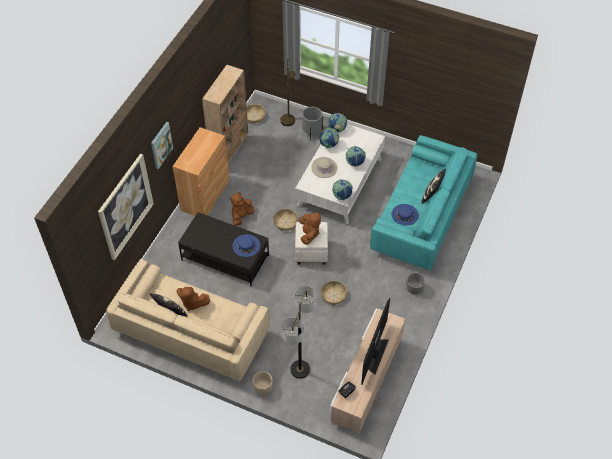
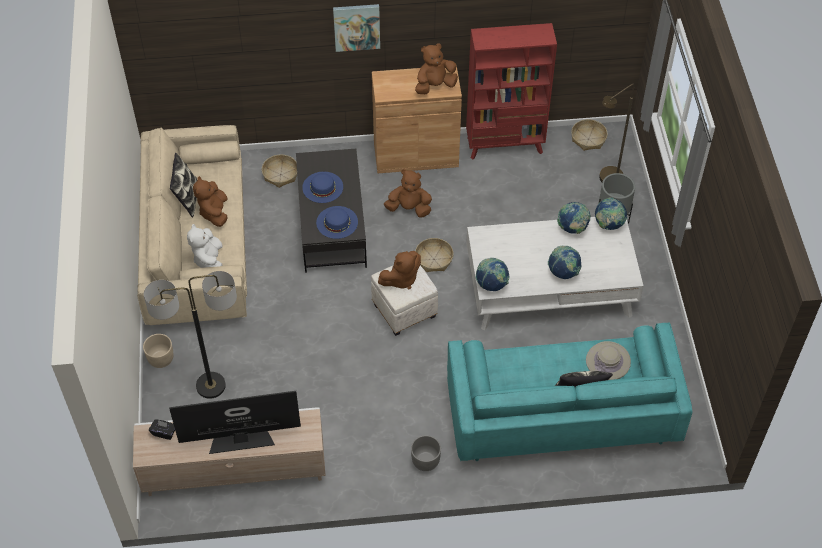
camera: 60 degrees right, 0 degrees up
picture [98,154,154,260] -> none
beige bookcase [202,65,249,171] -> red bookcase [466,23,557,159]
beige hat [311,157,338,178] -> beige hat moved to [586,341,631,380]
basket [321,281,347,306] -> basket moved to [262,154,297,188]
blue hat [391,204,419,226] -> blue hat moved to [302,172,343,203]
none -> white plush toy [187,224,223,268]
none -> brown plush toy [415,43,458,94]

